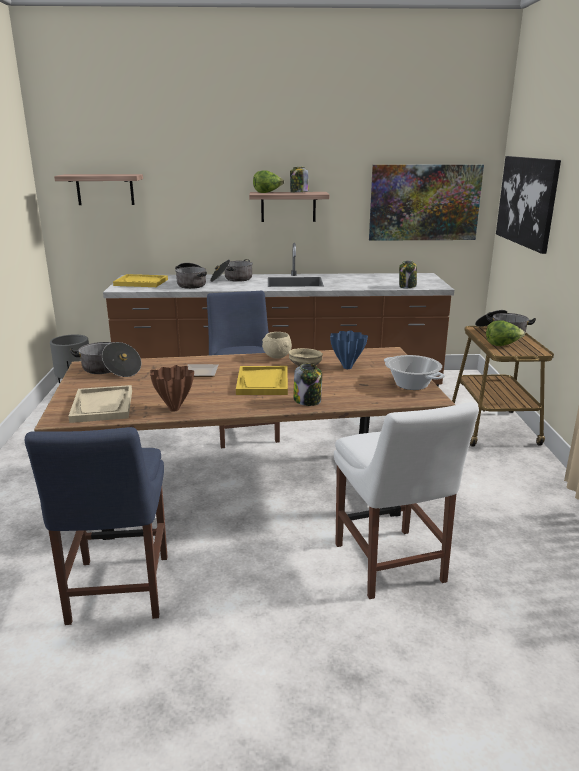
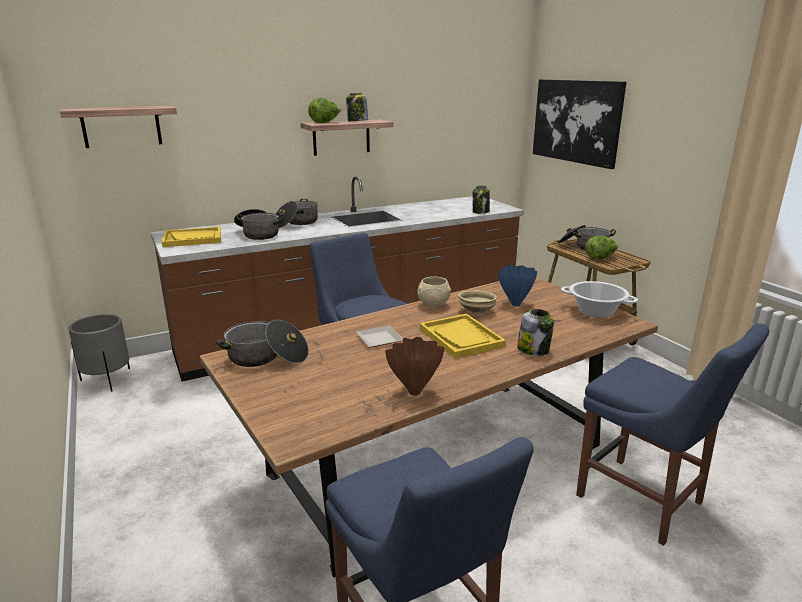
camera: 25 degrees left, 0 degrees up
beige tray [68,385,132,423] -> none
white chair [334,402,479,599] -> blue chair [576,323,769,546]
picture [369,165,484,241] -> none

